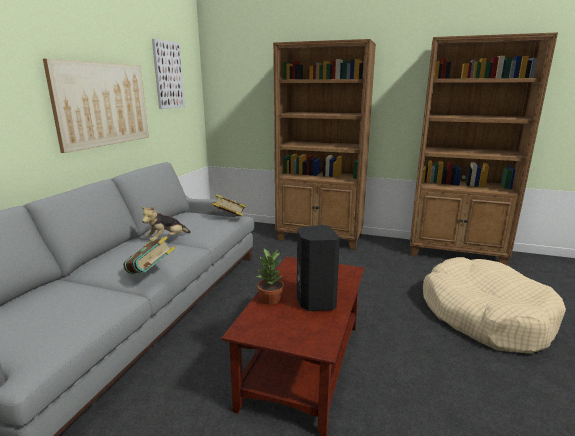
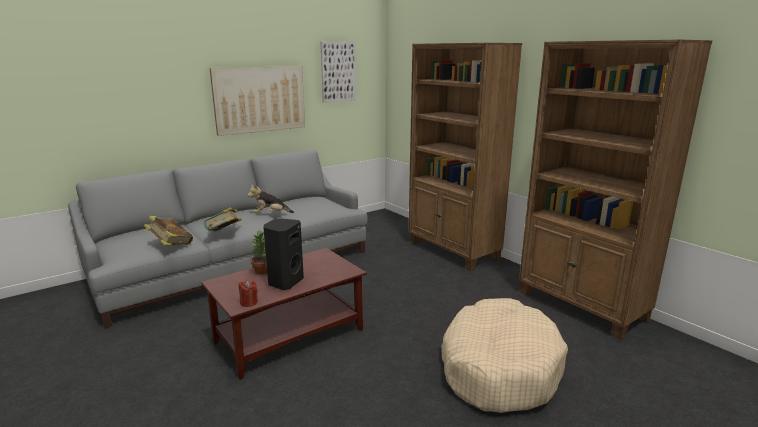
camera: 35 degrees right, 0 degrees up
book [212,194,246,217] -> book moved to [144,216,193,246]
none -> red candle [239,280,258,307]

